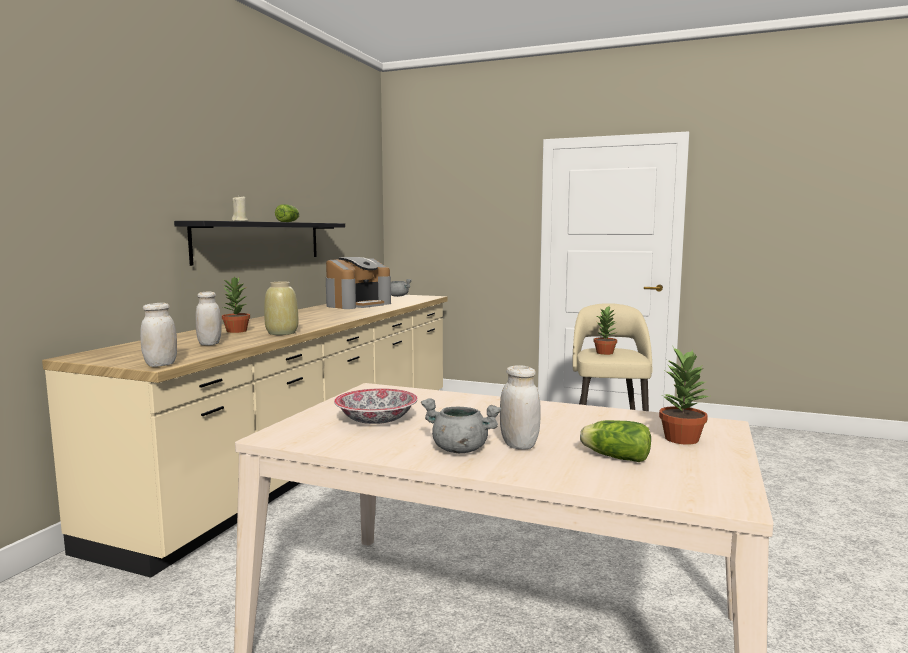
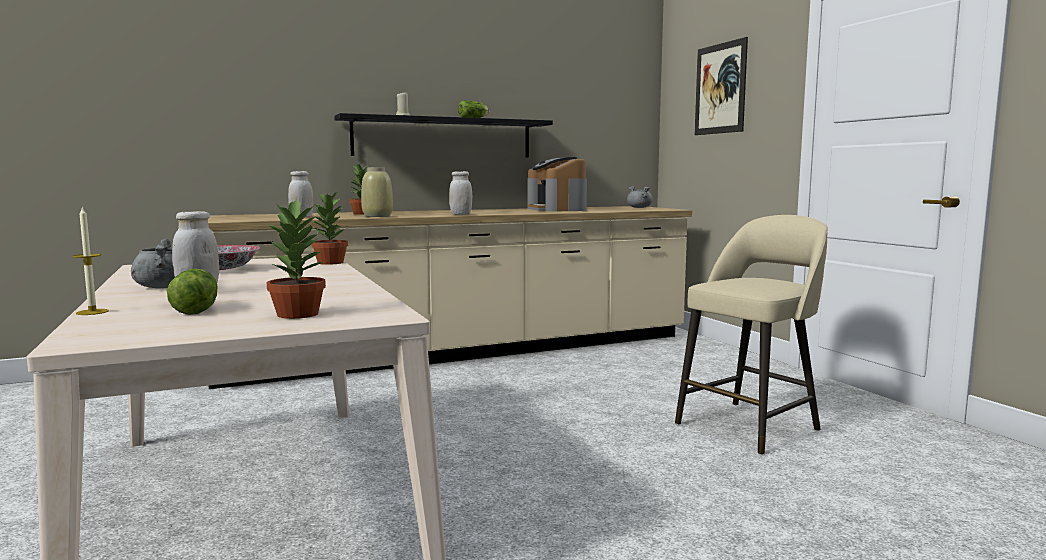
camera: 45 degrees right, 0 degrees up
white jar [140,303,177,367] -> white jar moved to [449,171,472,215]
coffee machine [326,257,391,309] -> coffee machine turned 75 degrees clockwise [527,157,587,212]
potted plant [594,306,618,355] -> potted plant moved to [311,190,348,265]
none -> candle [73,206,109,315]
none -> picture [695,37,748,135]

